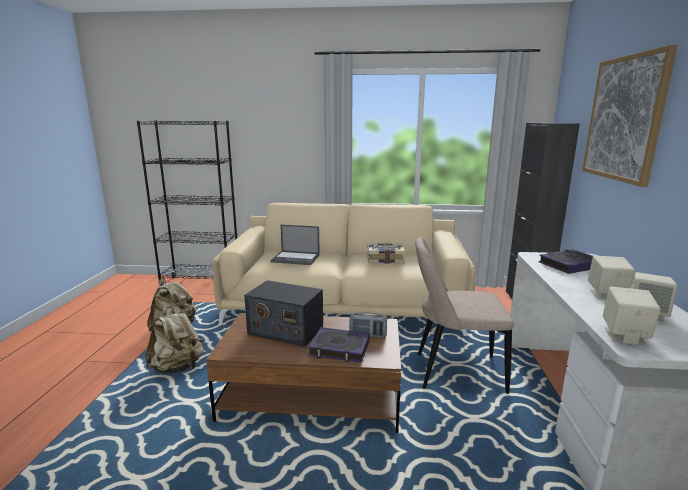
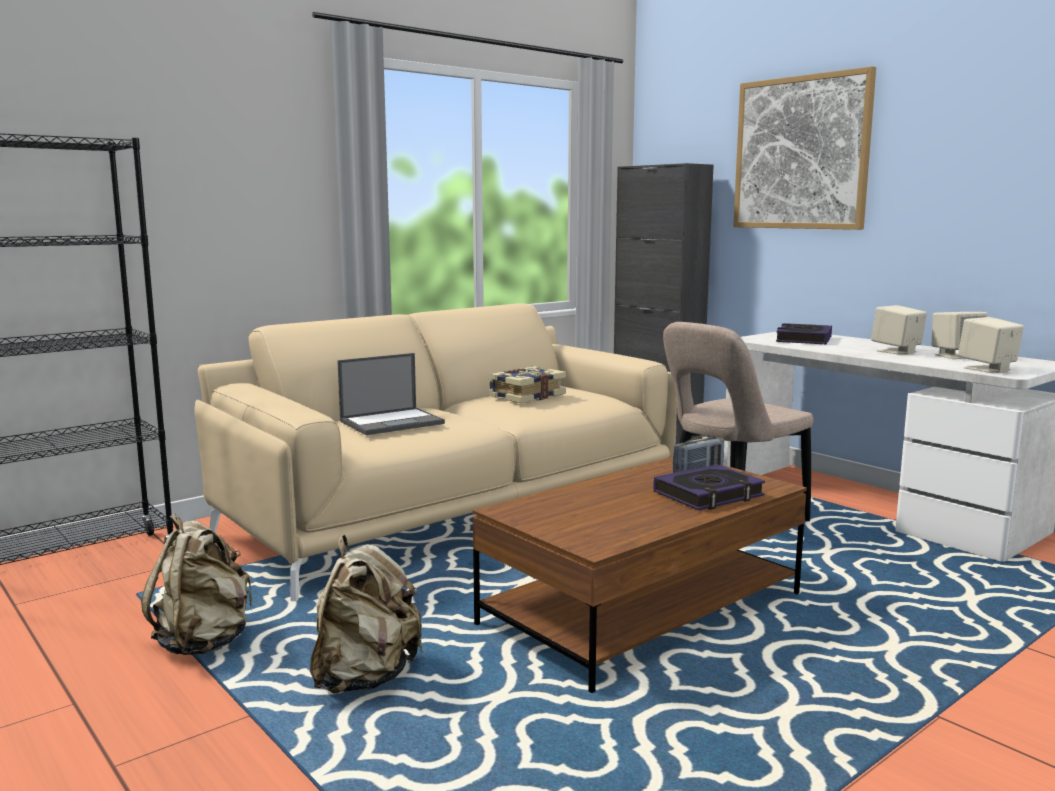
camera: 45 degrees left, 5 degrees down
radio [244,280,323,347] -> none

